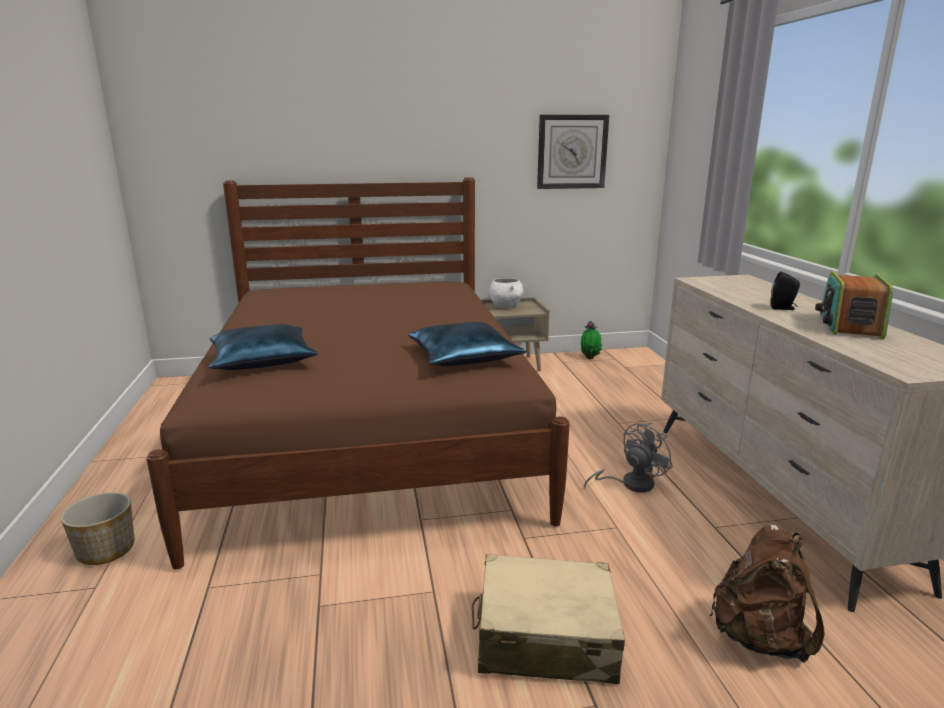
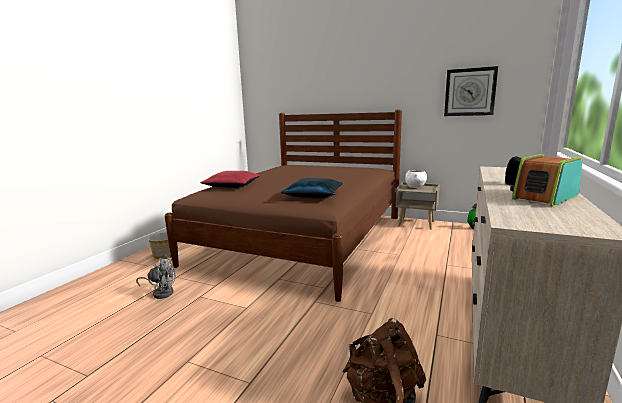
camera: 35 degrees right, 5 degrees down
blue pillow [209,324,318,370] -> red pillow [200,171,260,188]
beige suitcase [472,554,625,684] -> none
grey fan [584,423,673,493] -> grey fan moved to [136,255,176,299]

